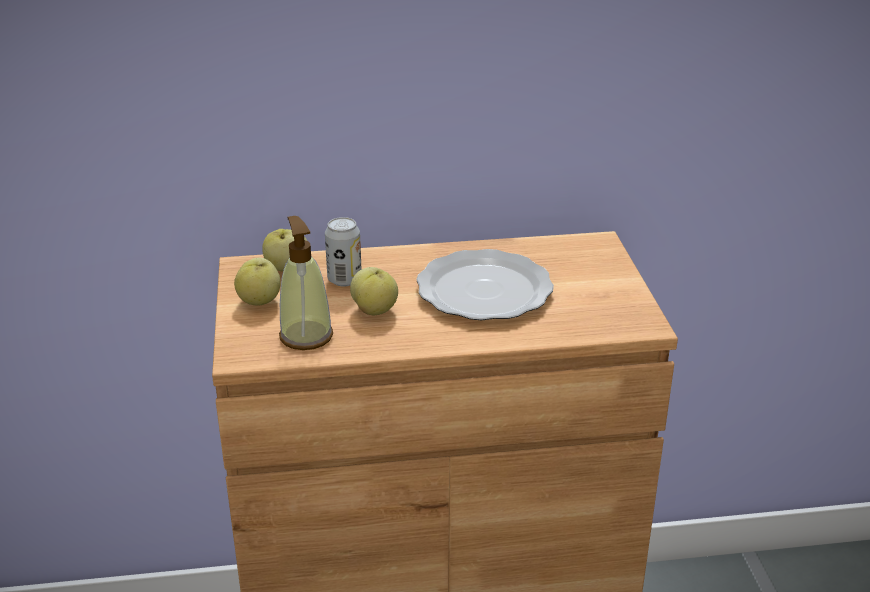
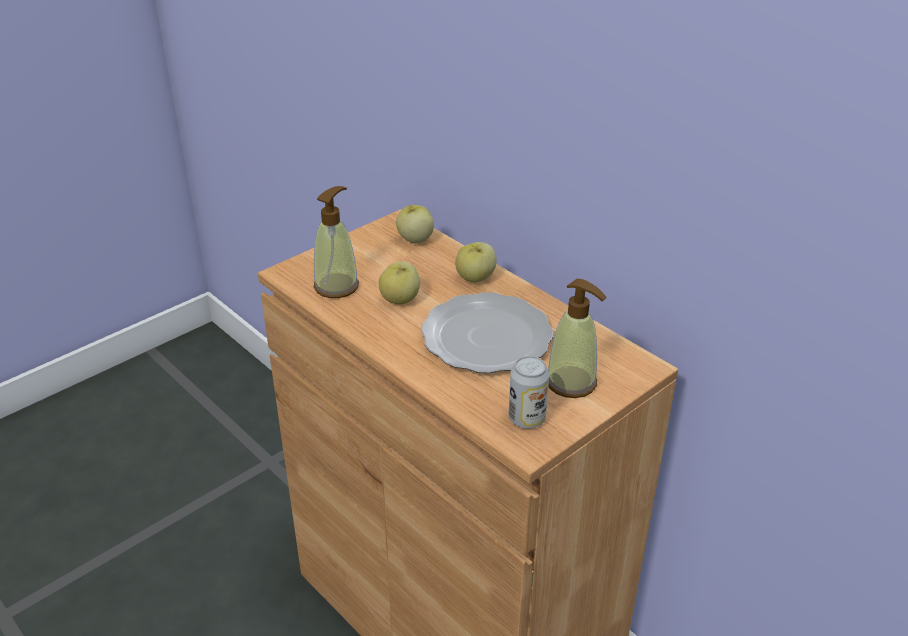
camera: 55 degrees right, 5 degrees up
apple [234,258,281,306] -> apple moved to [455,242,497,282]
can [325,217,362,286] -> can moved to [509,356,549,429]
none -> soap dispenser [548,279,607,398]

